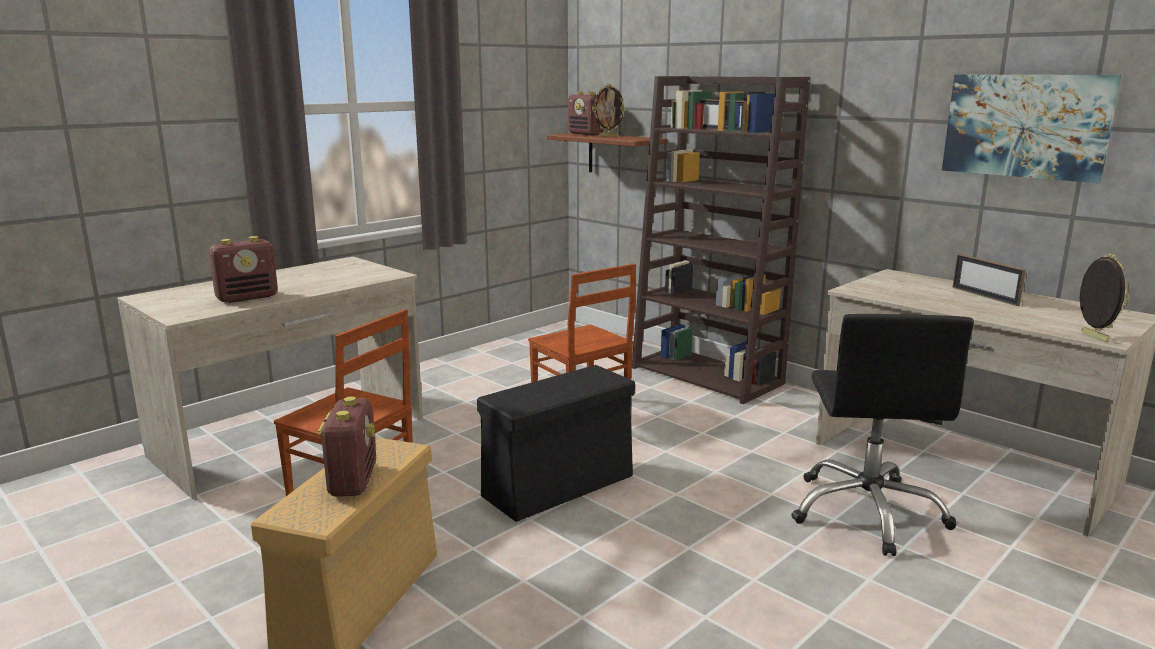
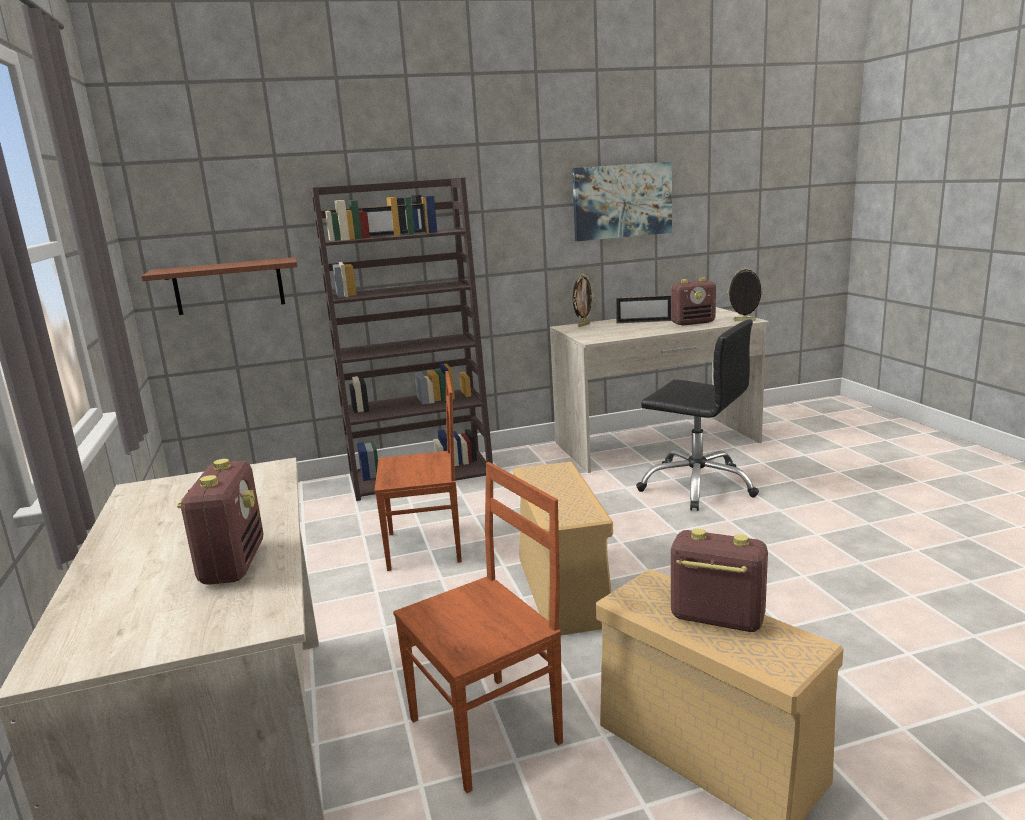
camera: 60 degrees left, 0 degrees up
black storage box [477,365,635,522] -> beige storage box [513,462,613,635]
radio [568,92,604,136] -> radio moved to [671,278,716,326]
picture frame [592,84,626,137] -> picture frame moved to [573,274,594,327]

